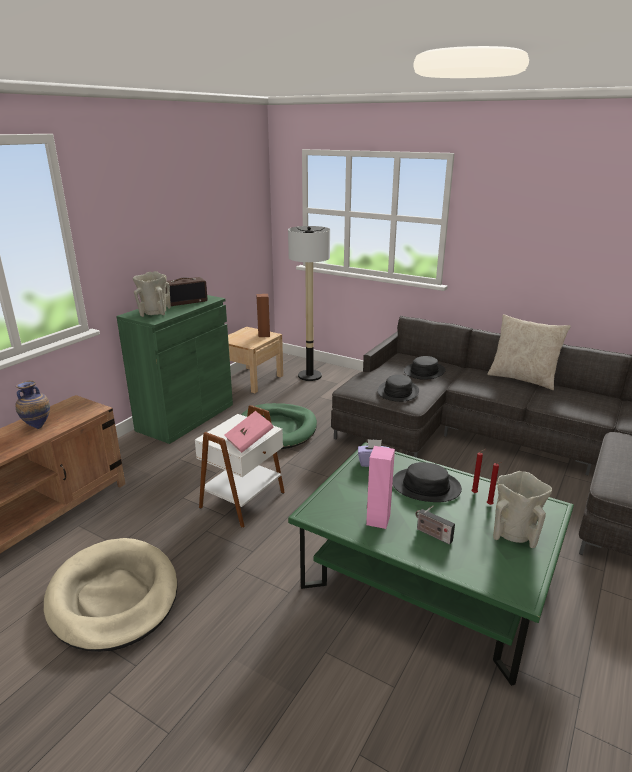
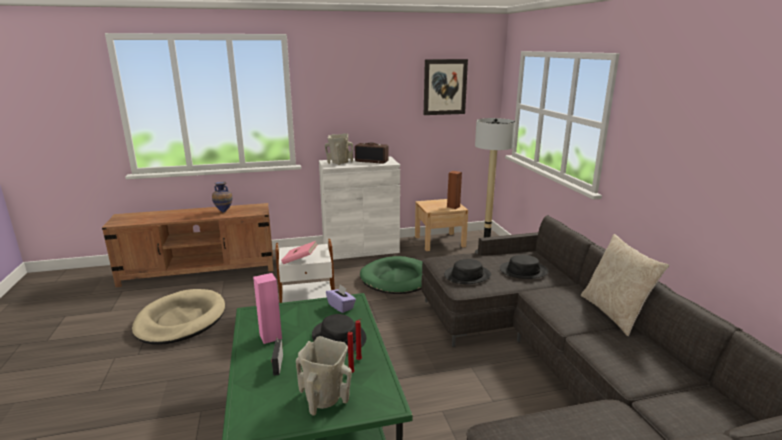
camera: 45 degrees right, 5 degrees down
green cabinet [116,295,233,444] -> white cabinet [319,156,400,260]
none -> picture [424,59,468,115]

